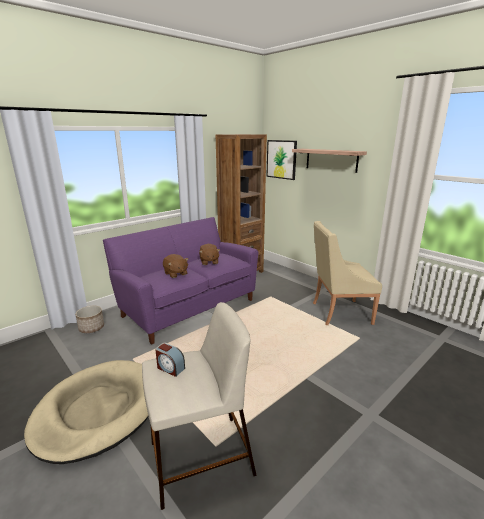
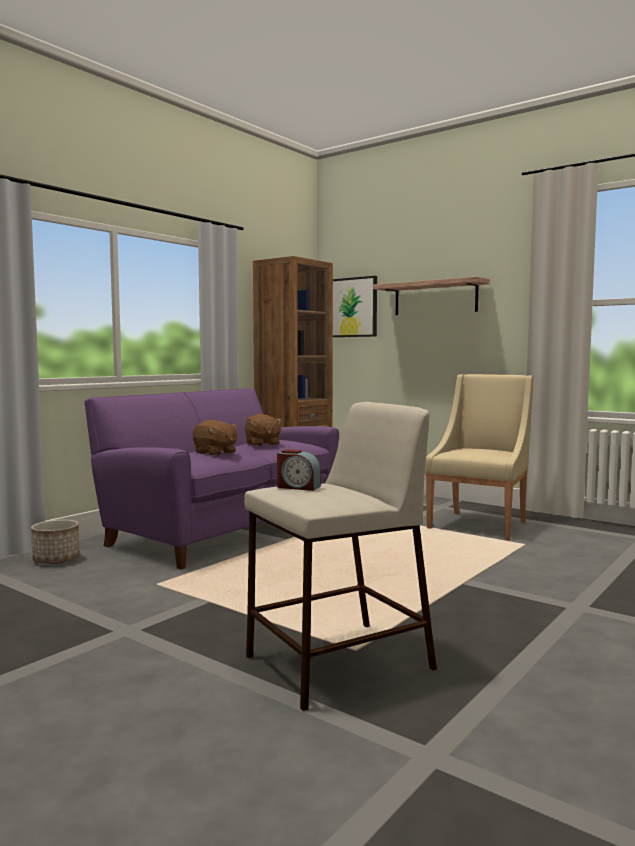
camera: 10 degrees left, 15 degrees down
beige dog bed [24,360,149,464] -> none
beige armchair [313,221,382,325] -> beige armchair turned 135 degrees clockwise [425,374,534,540]

